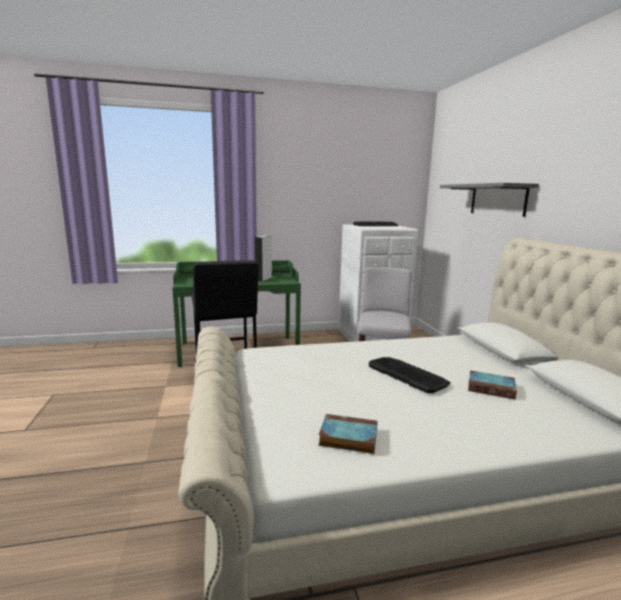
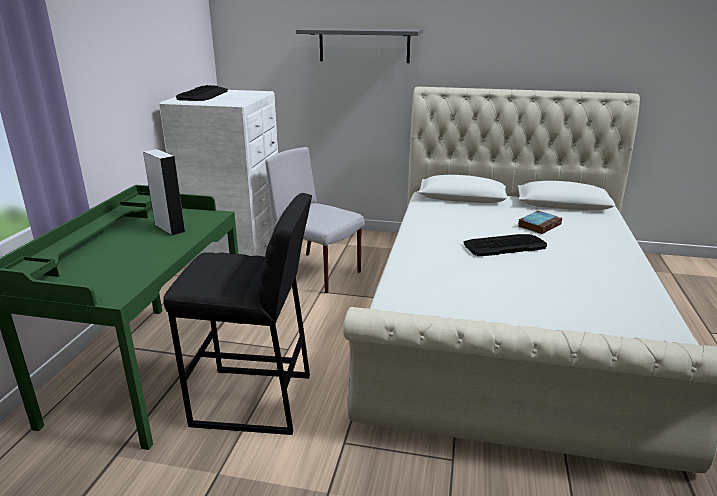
camera: 65 degrees left, 10 degrees up
book [318,414,378,454] -> none

